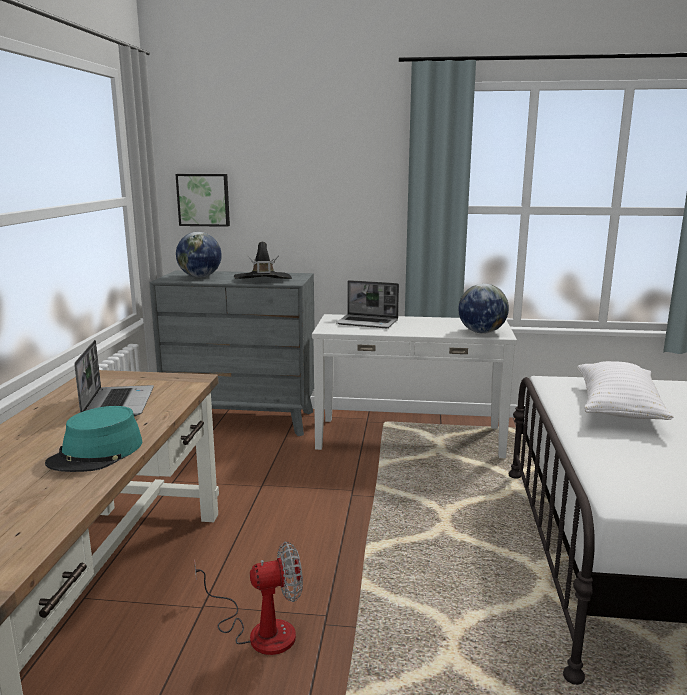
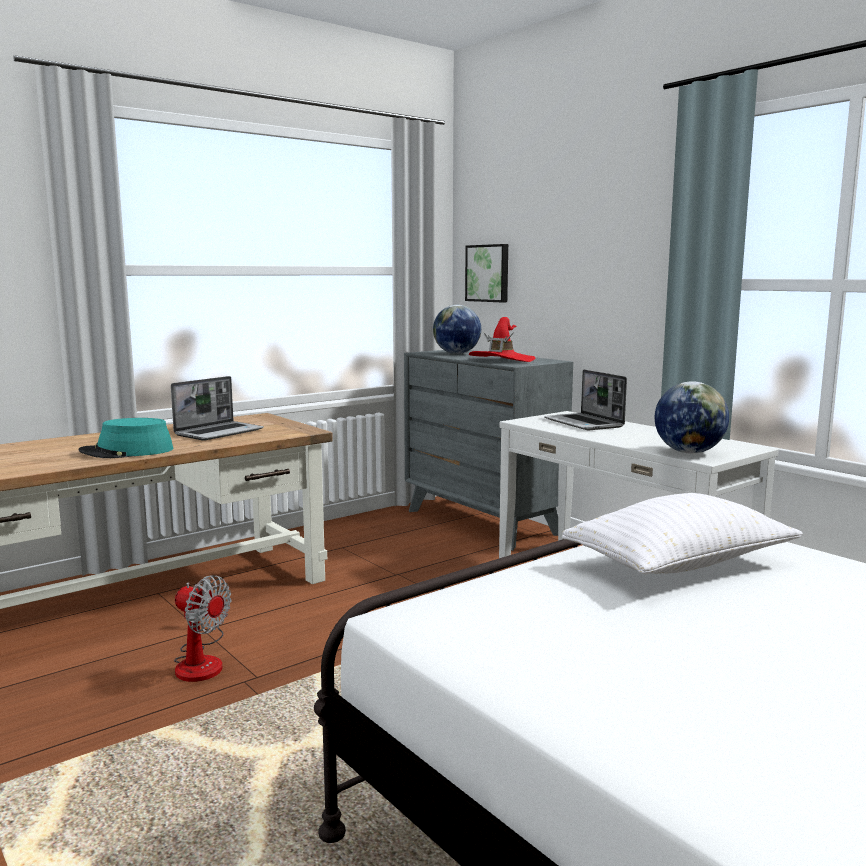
camera: 45 degrees right, 5 degrees down
black hat [234,242,292,279] -> red hat [469,317,536,362]

